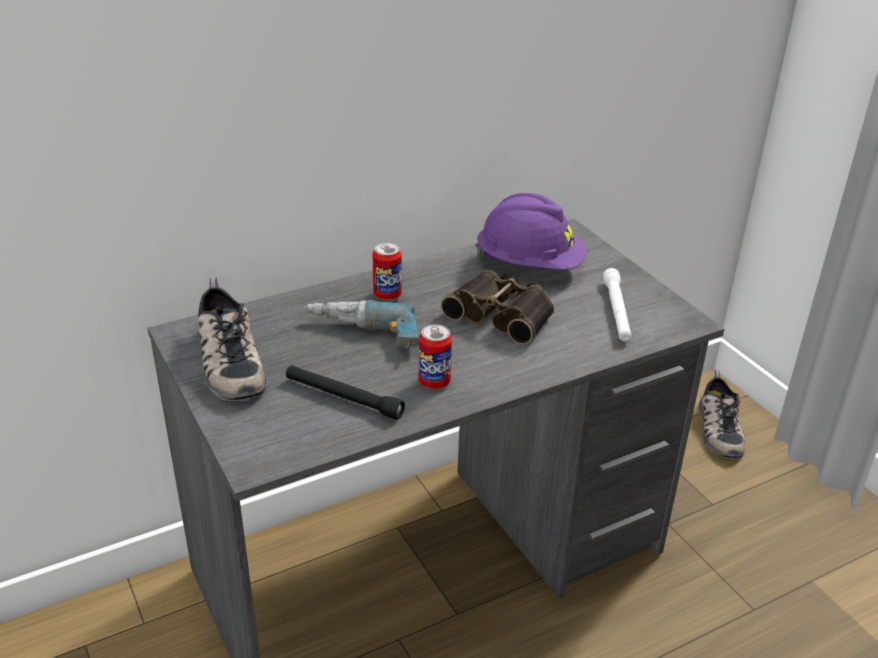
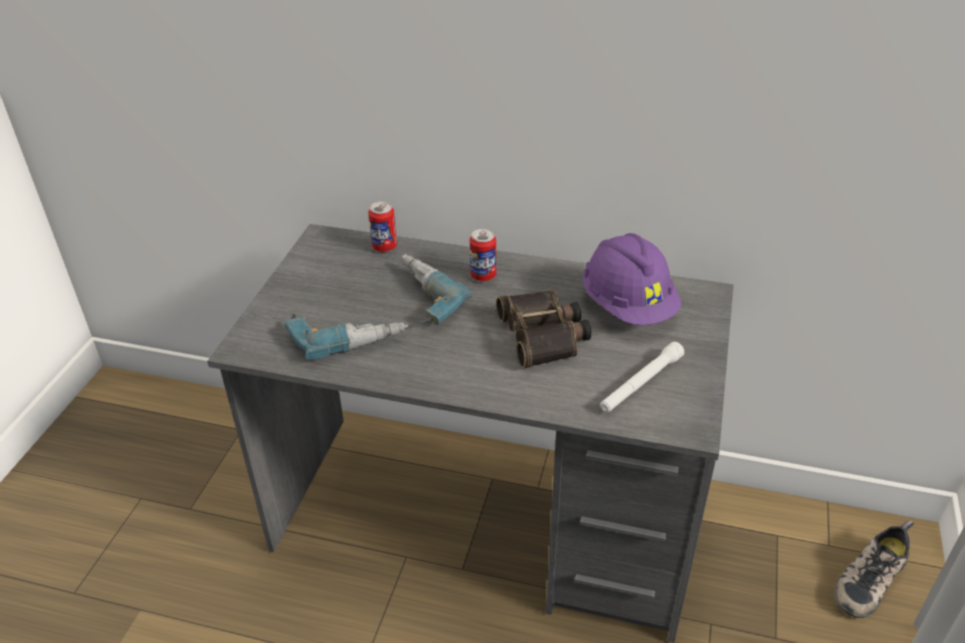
camera: 45 degrees right, 5 degrees up
shoe [198,277,266,402] -> none
black flashlight [286,365,405,420] -> power drill [285,314,408,360]
can [419,324,452,389] -> can moved to [368,201,397,252]

